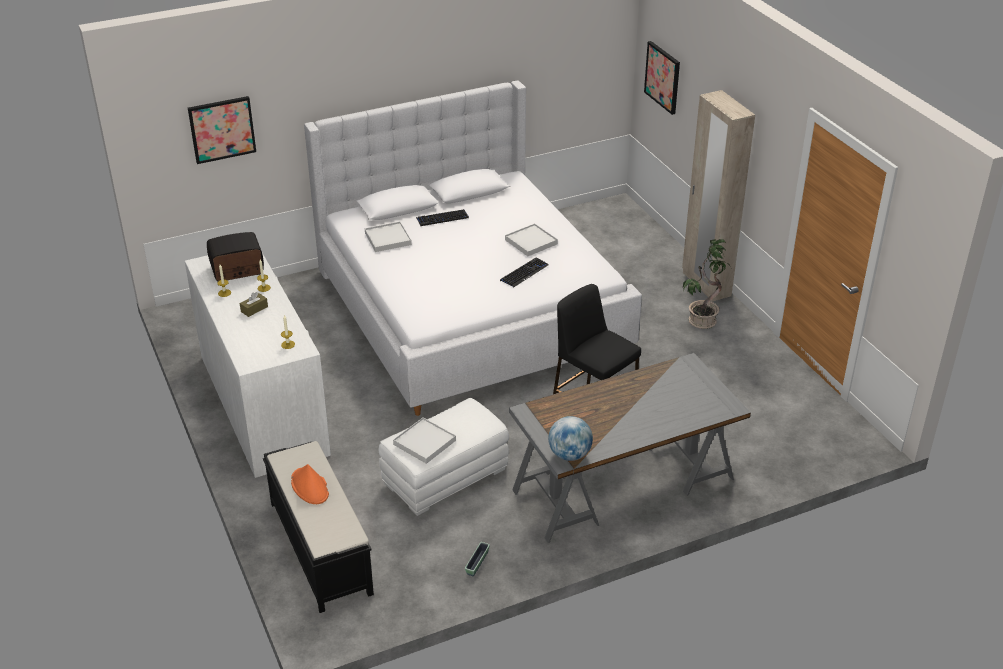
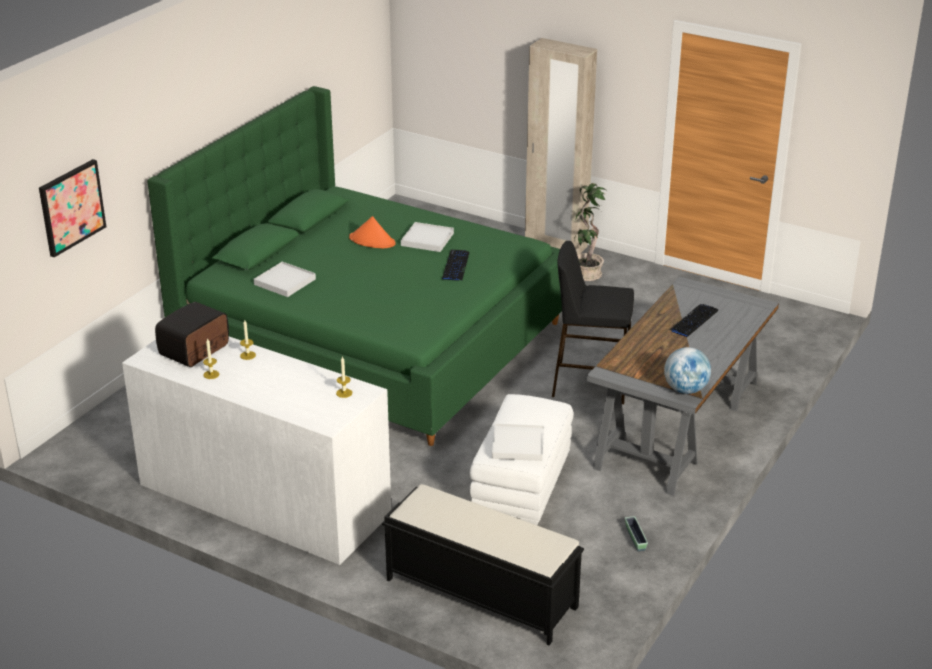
camera: 35 degrees left, 5 degrees down
brown tissue box [240,292,268,317] -> none
orange hat [291,464,329,504] -> orange hat moved to [349,216,396,248]
white bed [304,80,642,416] -> green bed [147,86,562,446]
keyboard [416,209,469,226] -> keyboard moved to [670,304,718,337]
picture [644,41,680,115] -> none

